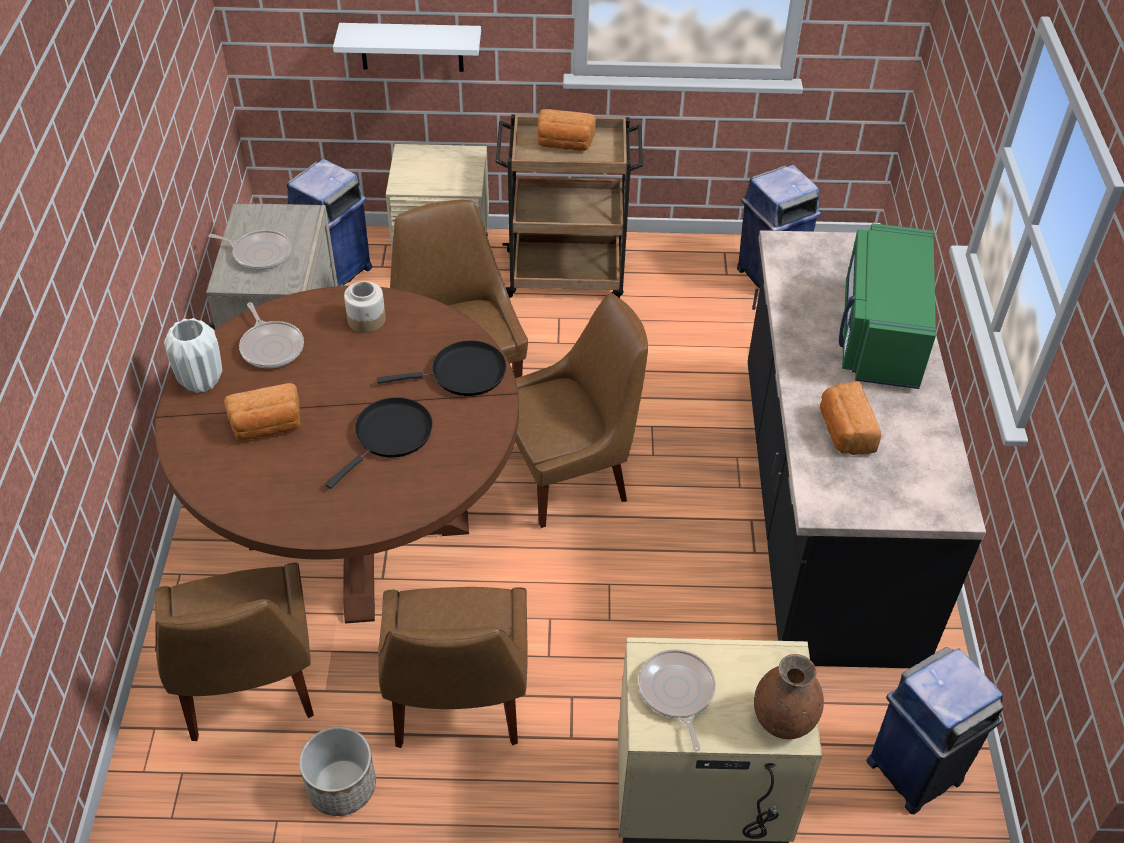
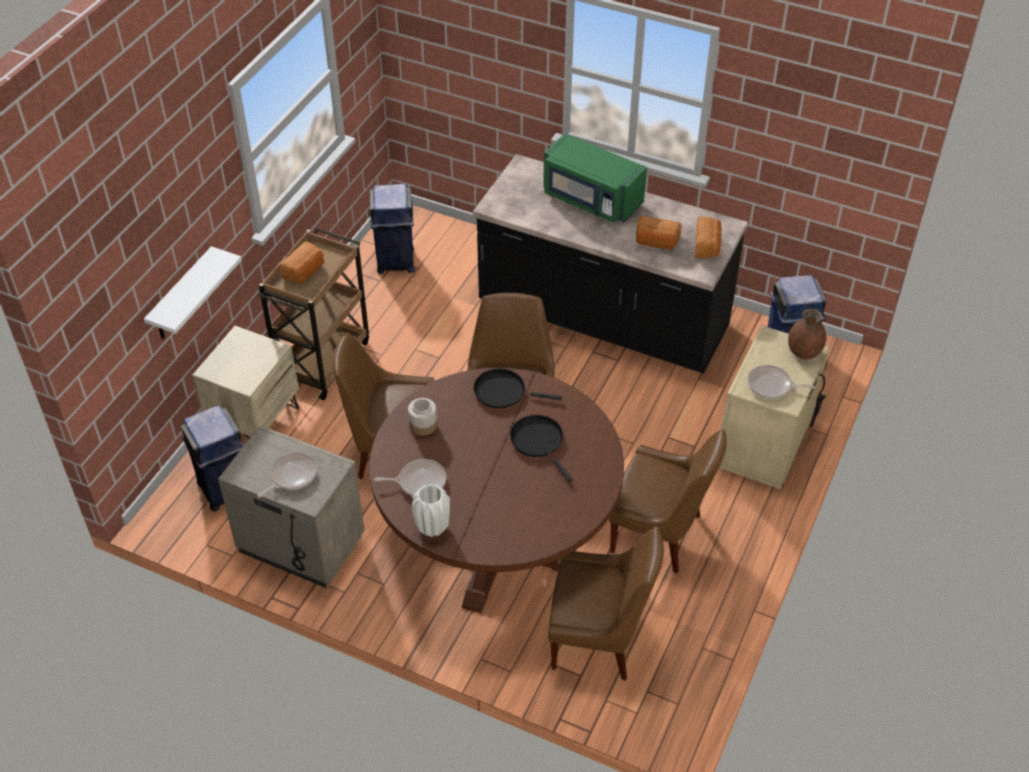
camera: 65 degrees left, 0 degrees up
bread [224,383,301,440] -> bread moved to [695,216,721,258]
planter [299,727,376,816] -> none
black frying pan [377,340,506,396] -> black frying pan turned 90 degrees counterclockwise [473,368,562,408]

